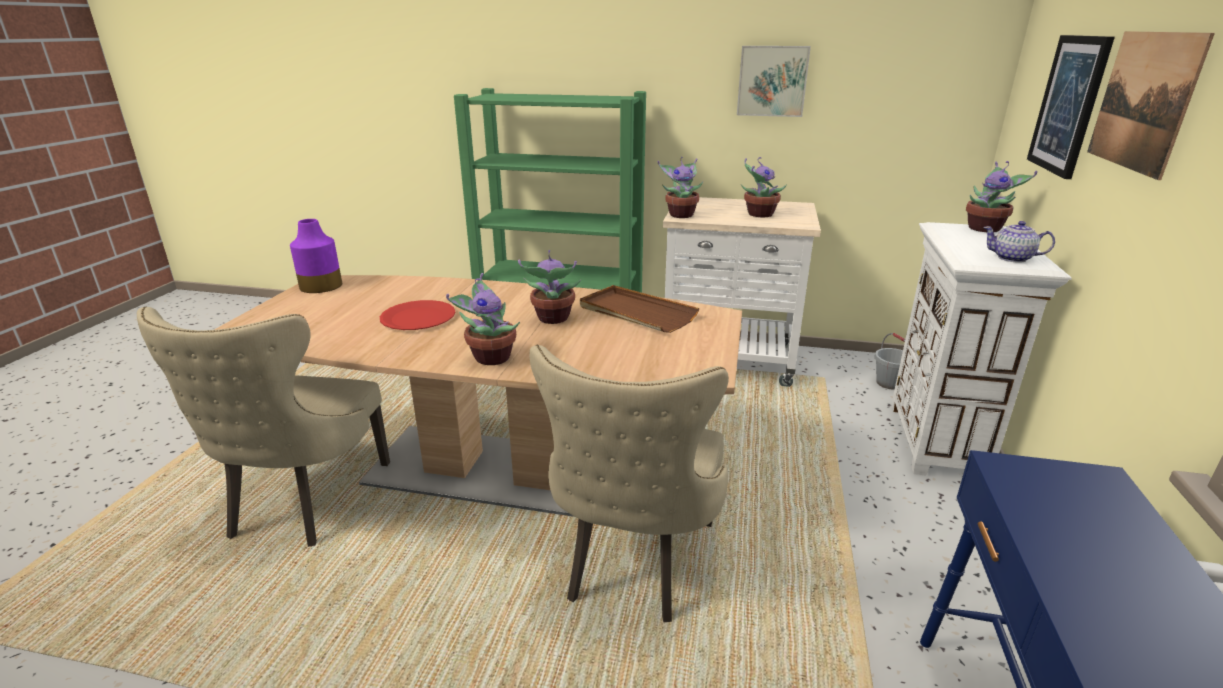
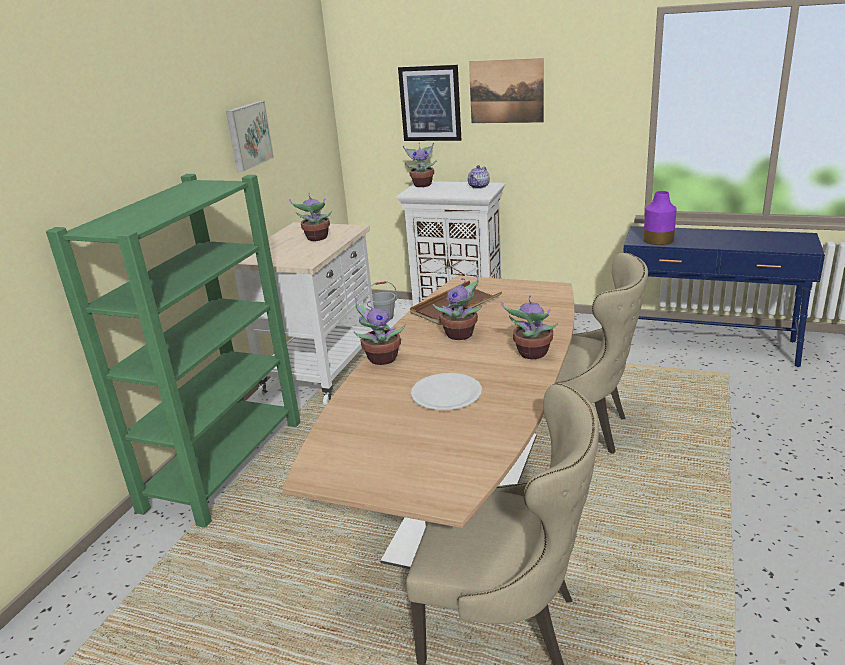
camera: 80 degrees left, 0 degrees up
purple vase [290,219,342,293] -> purple vase moved to [643,191,677,245]
red plate [380,300,455,330] -> white plate [411,373,482,410]
potted plant [658,157,703,218] -> potted plant moved to [353,298,406,365]

